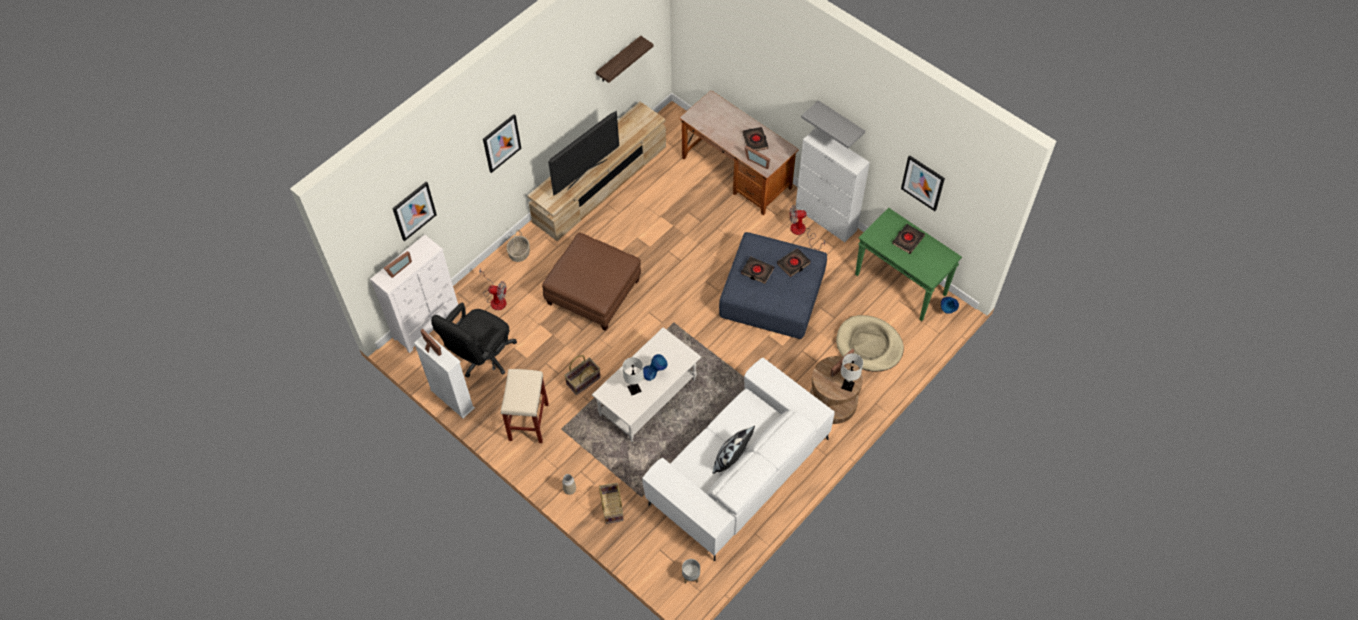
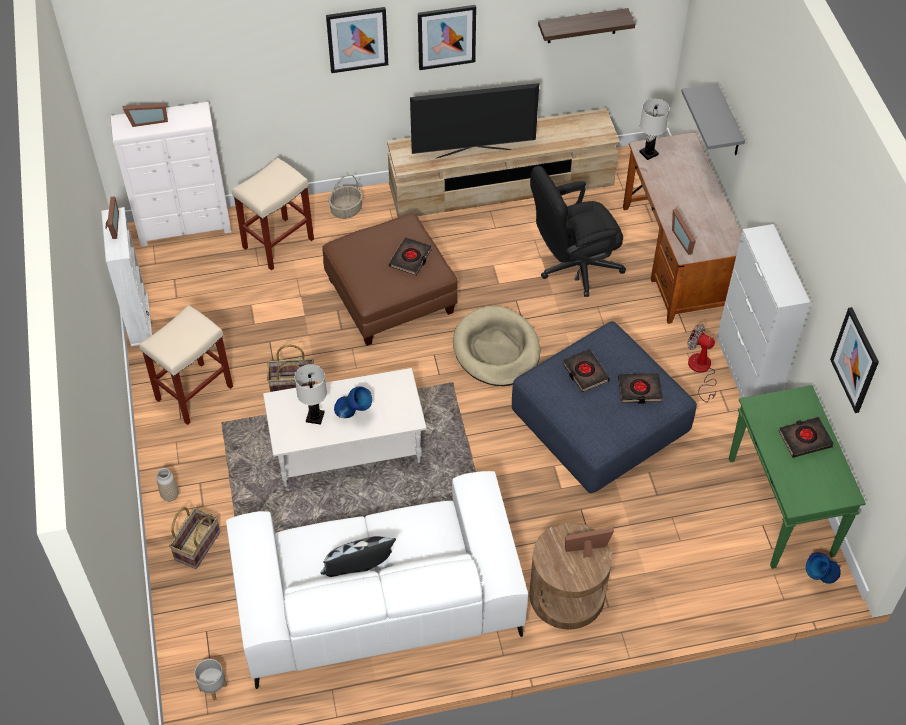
camera: 35 degrees right, 5 degrees down
picture [392,182,437,241] -> picture moved to [418,5,476,70]
black office chair [431,302,517,378] -> black office chair moved to [530,166,626,297]
fan [479,268,506,310] -> beige stool [232,158,314,271]
black book [743,127,768,151] -> black book moved to [389,237,432,276]
grey shelf [801,100,865,148] -> grey shelf moved to [681,83,745,155]
beige dog bed [836,315,904,372] -> beige dog bed moved to [453,306,540,386]
white table lamp [841,353,863,392] -> white table lamp moved to [639,99,669,160]

